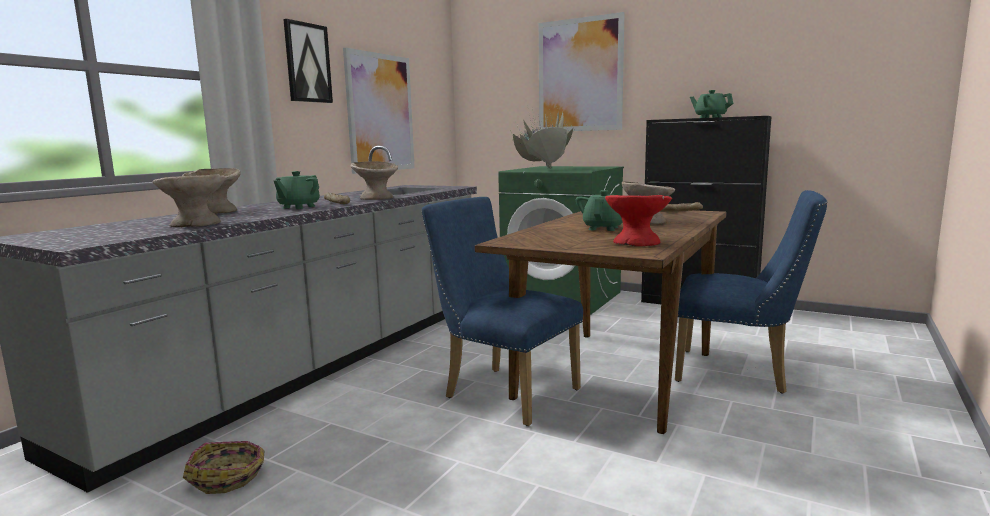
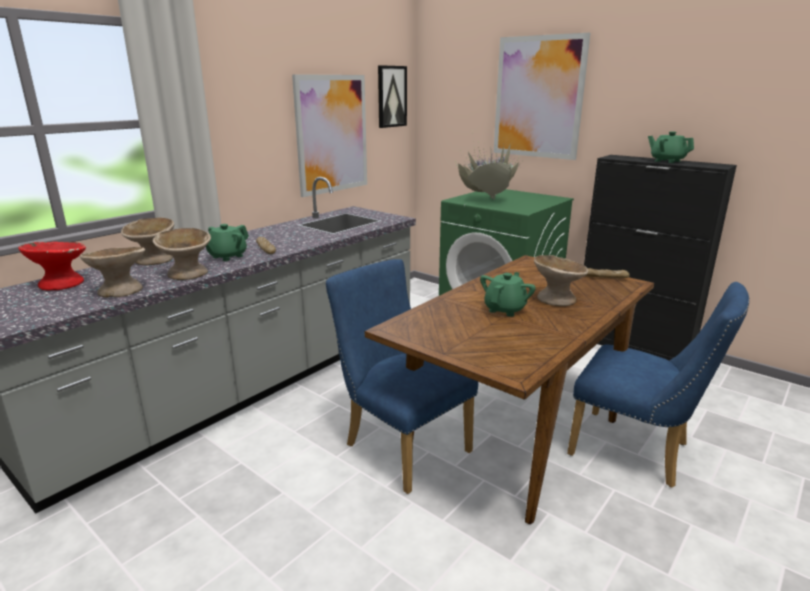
camera: 10 degrees right, 10 degrees up
basket [183,441,265,494] -> none
picture [283,19,333,103] -> picture moved to [378,65,407,128]
beige bowl [350,161,398,200] -> beige bowl moved to [152,228,211,280]
red bowl [605,195,672,246] -> red bowl moved to [18,242,86,290]

